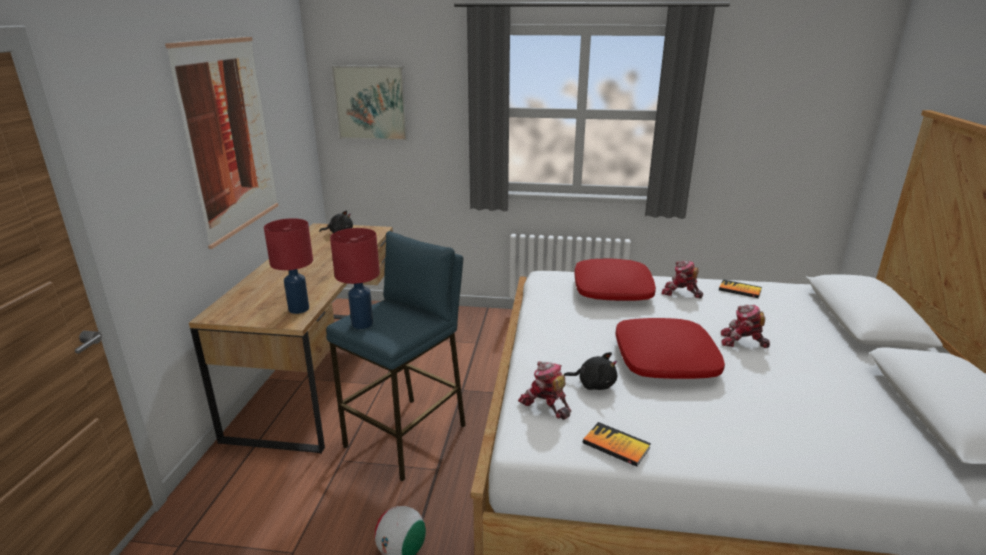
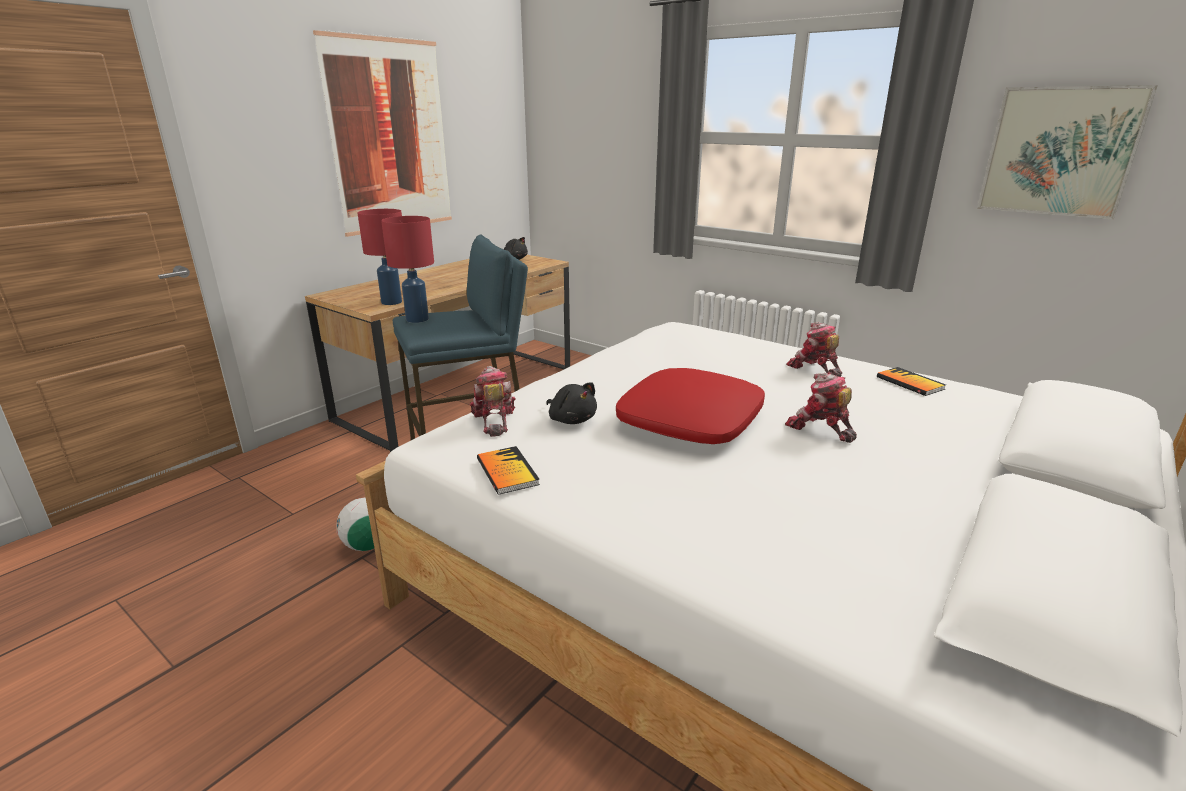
camera: 30 degrees right, 0 degrees up
picture [331,65,408,141] -> picture moved to [977,85,1158,219]
red pillow [575,259,656,301] -> none

